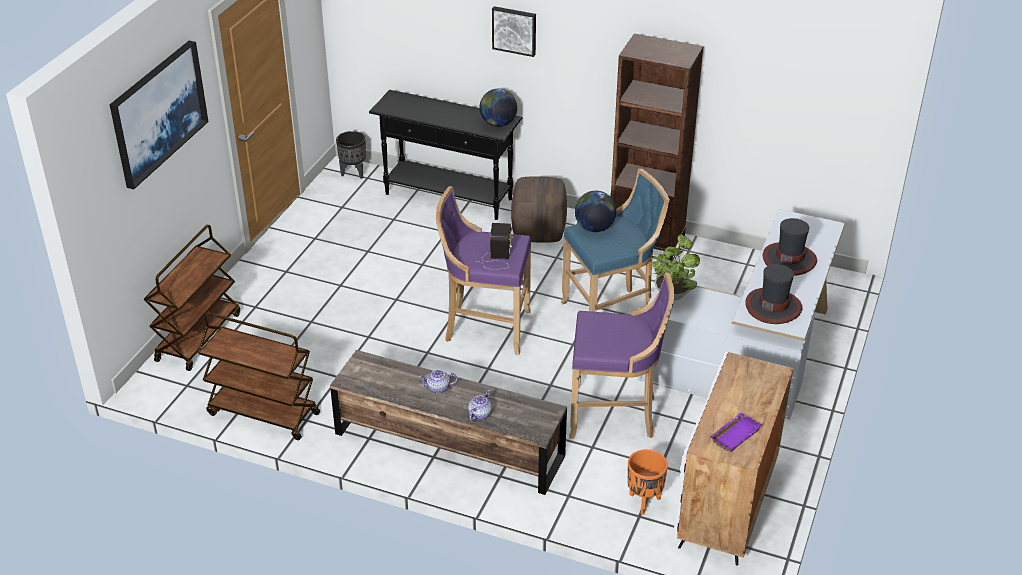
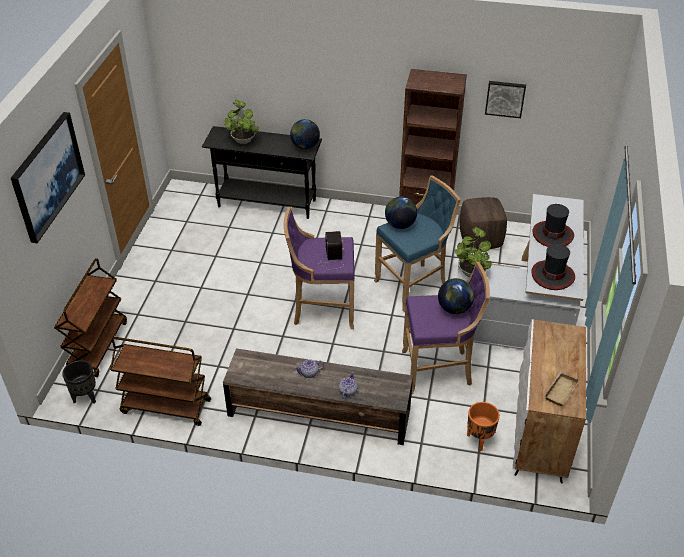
camera: 10 degrees left, 5 degrees up
black planter [336,131,366,179] -> black planter moved to [62,360,96,404]
picture [492,6,536,57] -> picture moved to [485,81,526,118]
brown ottoman [511,176,567,243] -> brown ottoman moved to [459,197,507,249]
purple tray [710,413,762,452] -> beige tray [544,371,579,406]
none -> potted plant [224,100,259,144]
none -> globe [438,278,474,314]

